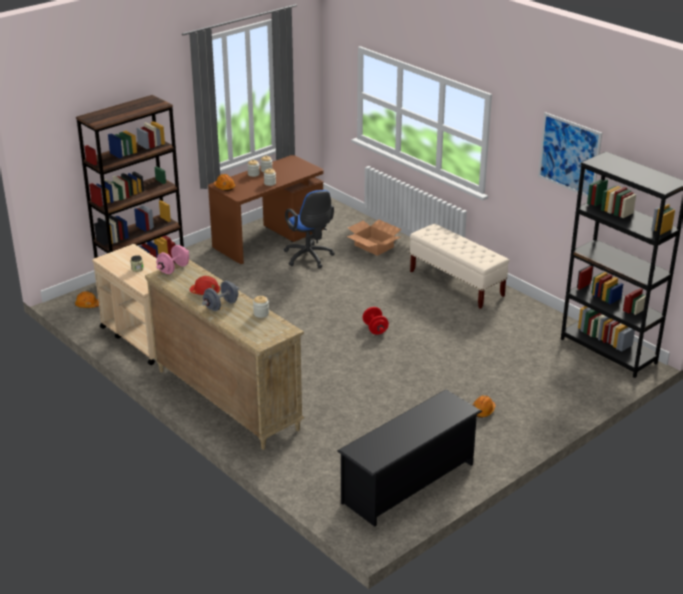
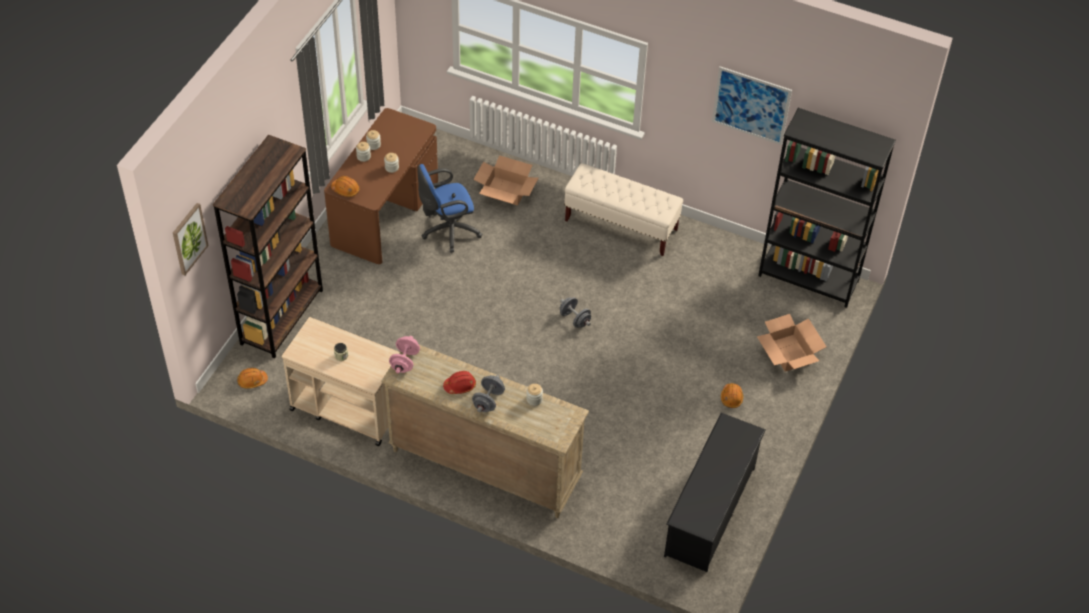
camera: 25 degrees left, 20 degrees up
blue office chair [284,190,335,268] -> blue office chair turned 120 degrees clockwise [417,164,482,253]
red dumbbell [363,307,389,335] -> grey dumbbell [560,297,591,328]
none -> picture [173,203,209,276]
none -> cardboard box [757,314,827,372]

